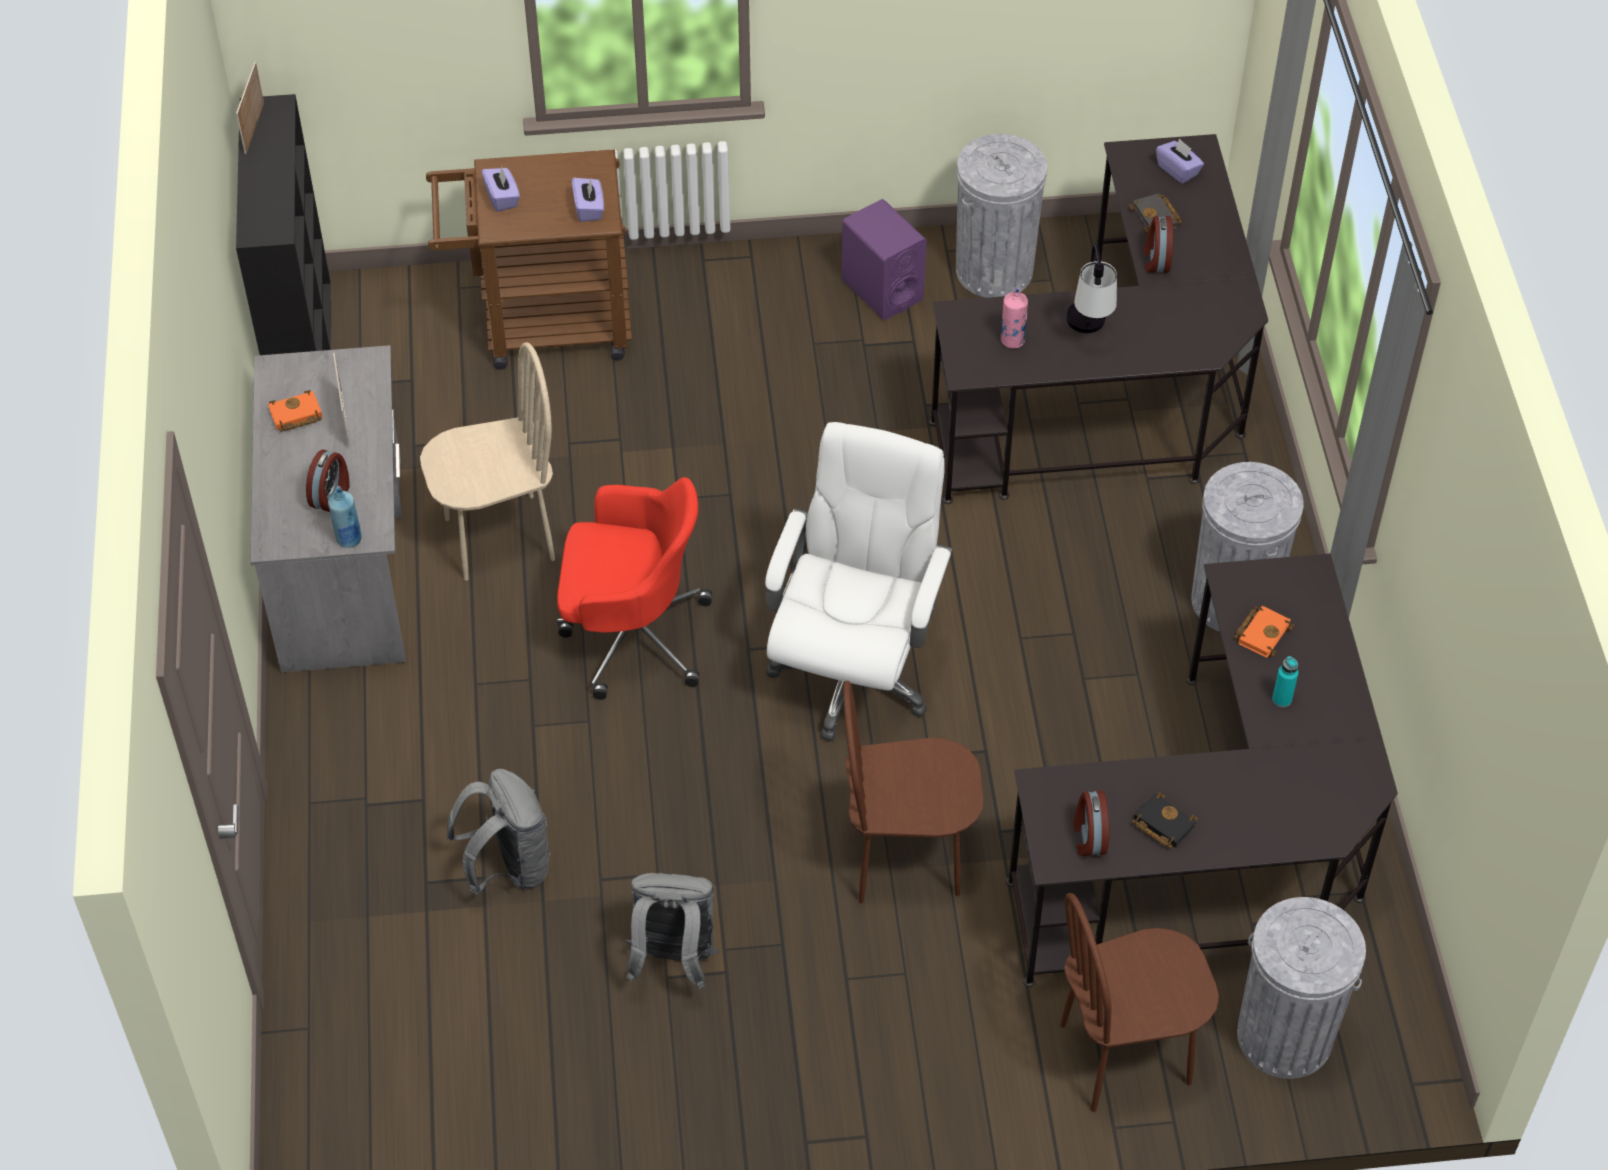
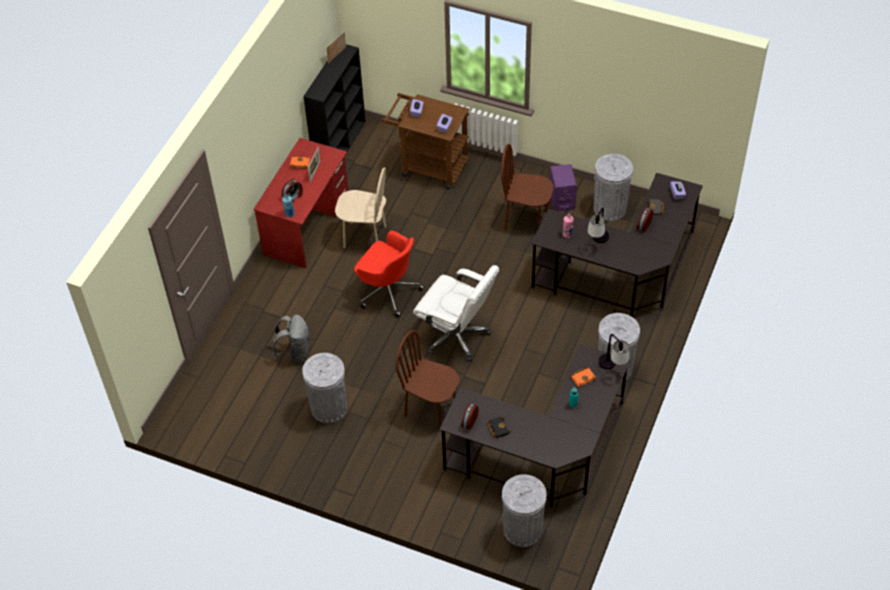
camera: 30 degrees right, 0 degrees up
grey desk [250,345,406,673] -> red desk [253,138,348,268]
grey backpack [625,873,718,989] -> grey trash can [302,353,347,423]
white office chair [765,422,953,741] -> white office chair turned 75 degrees clockwise [413,265,499,361]
brown chair [1060,893,1219,1112] -> brown chair moved to [501,144,554,231]
none -> table lamp [599,334,629,369]

